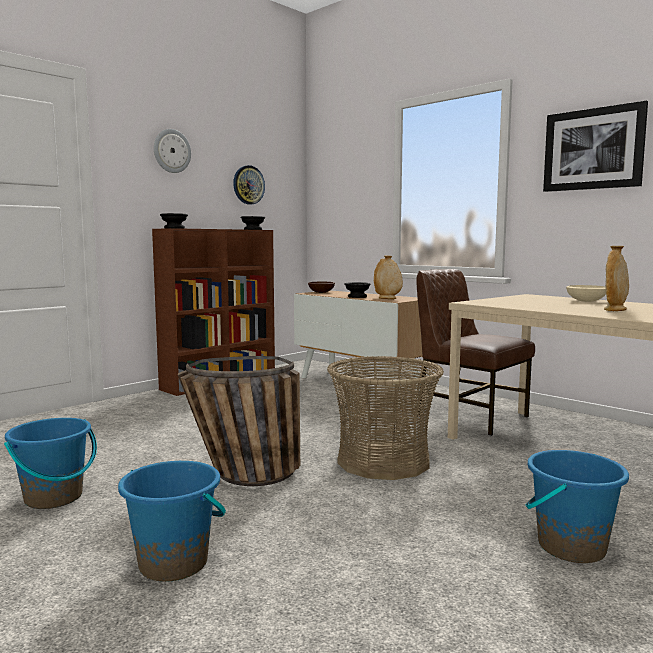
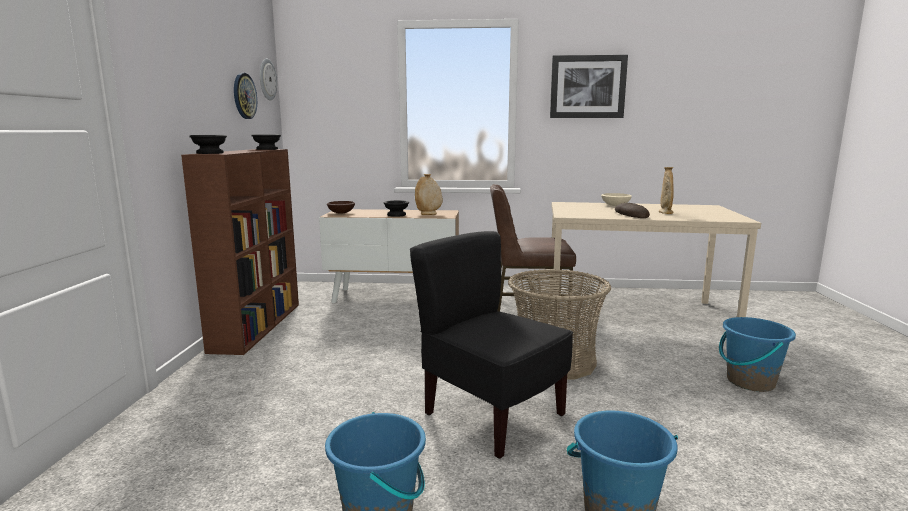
camera: 40 degrees left, 5 degrees up
wall clock [154,129,191,173] -> wall clock moved to [260,58,277,101]
basket [178,356,300,486] -> black chair [410,231,573,459]
none -> bread [615,203,650,218]

